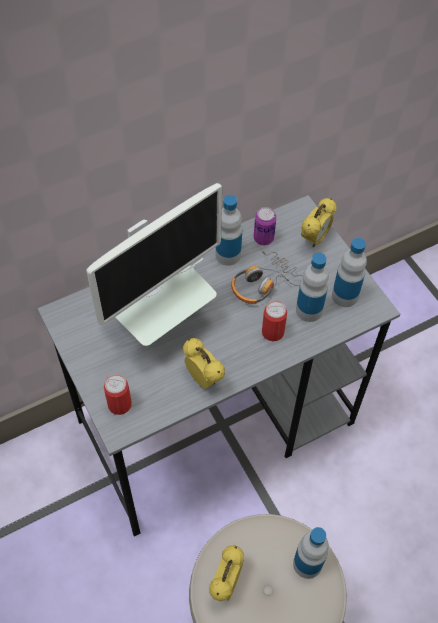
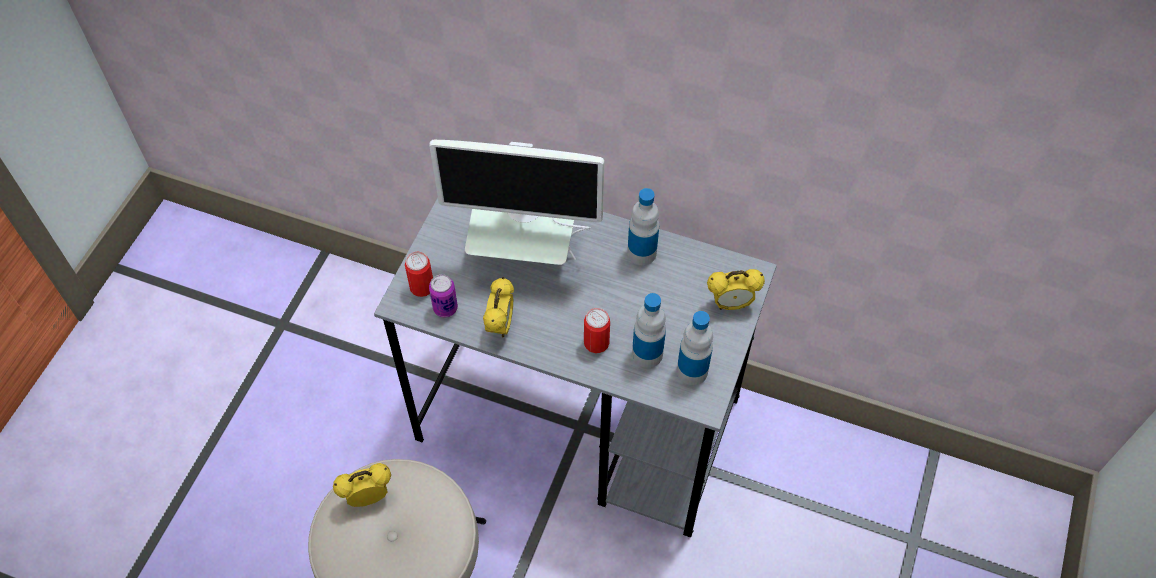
camera: 50 degrees right, 0 degrees up
headphones [231,250,303,304] -> none
can [254,207,276,245] -> can moved to [429,274,458,318]
bottle [293,527,329,579] -> none

